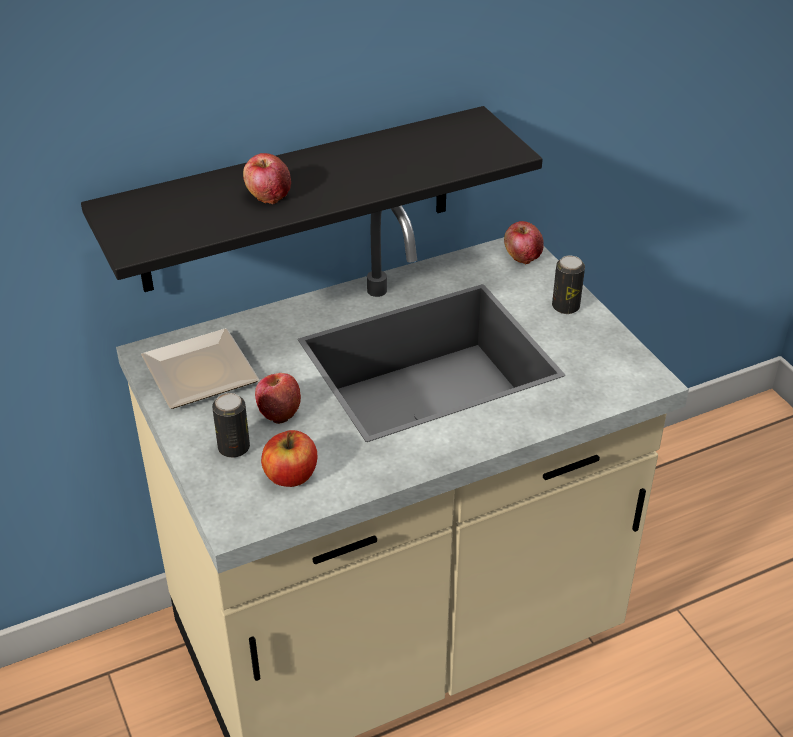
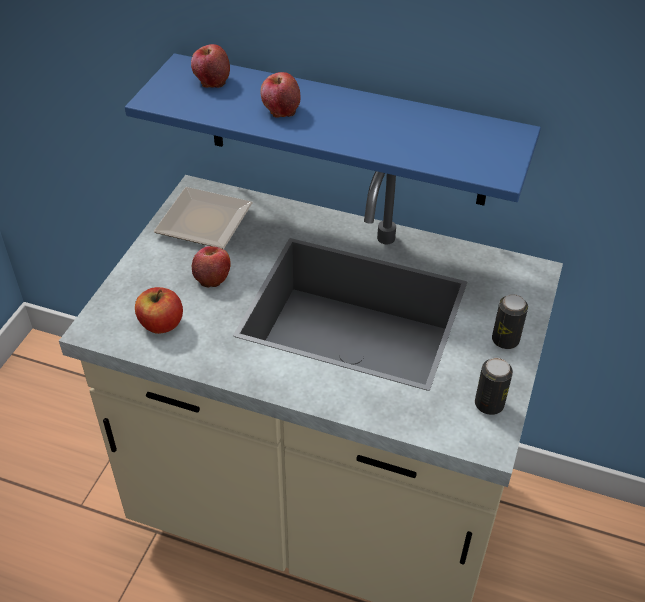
camera: 45 degrees right, 5 degrees up
black shelf [81,106,543,292] -> blue shelf [125,53,541,206]
can [212,393,250,458] -> can moved to [475,358,513,415]
apple [504,221,544,264] -> apple moved to [191,44,230,88]

